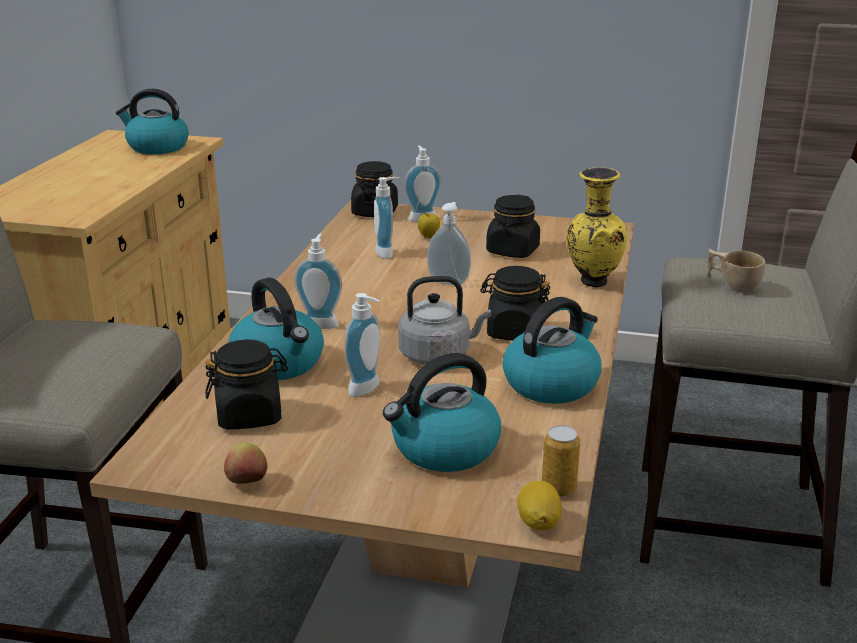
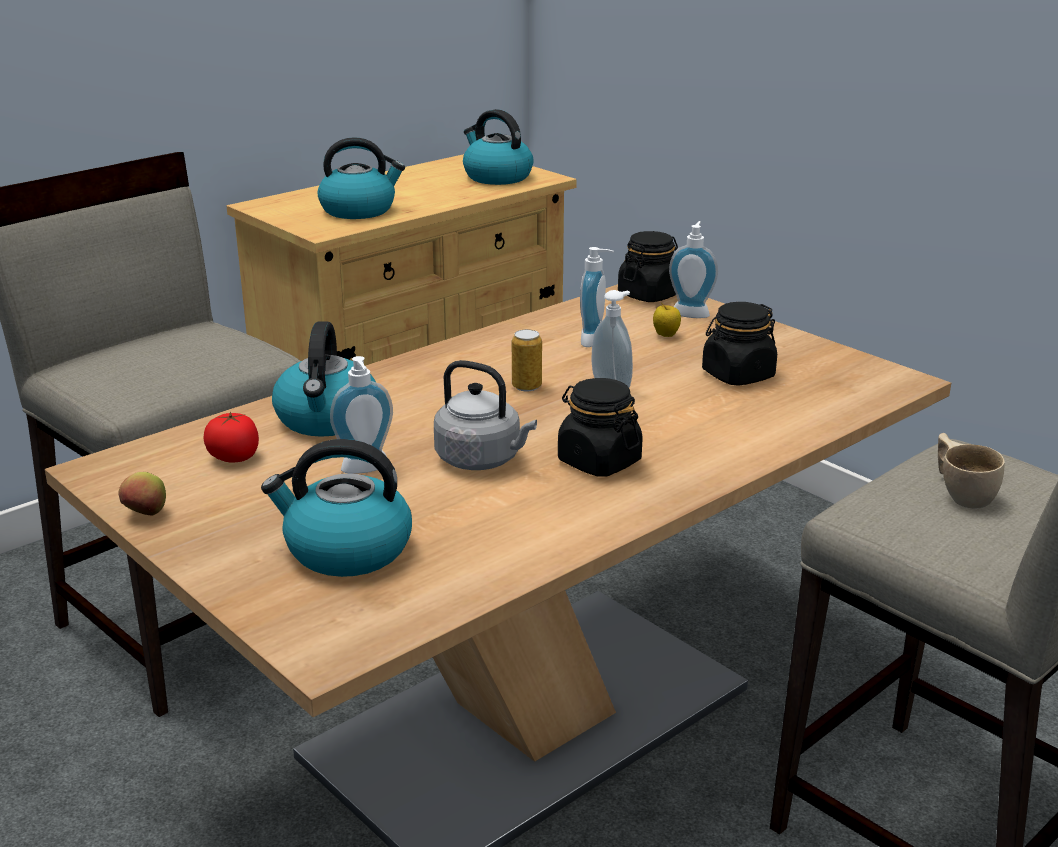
camera: 35 degrees right, 0 degrees up
black jar [205,339,288,430] -> tomato [203,412,259,463]
soap dispenser [294,233,342,329] -> none
kettle [502,297,601,404] -> kettle moved to [318,137,405,219]
lemon [517,481,562,530] -> none
can [542,425,580,497] -> can moved to [512,329,542,392]
yellow vase [566,168,627,288] -> none

